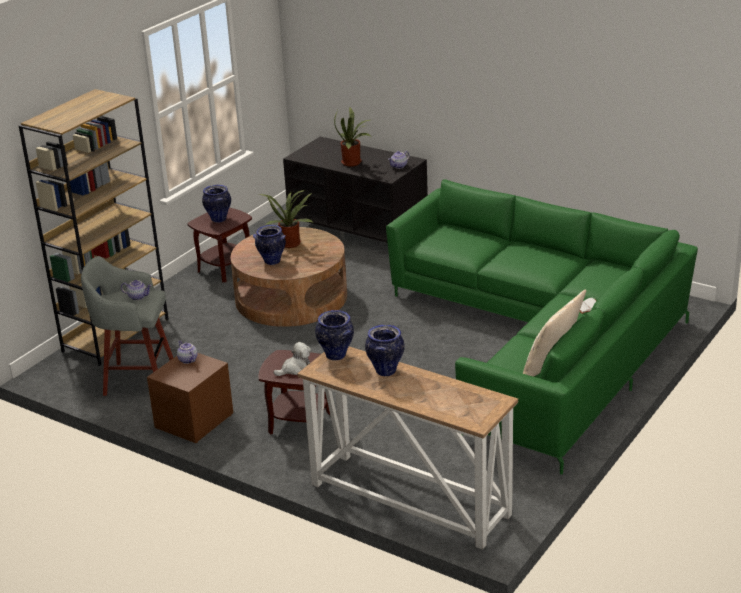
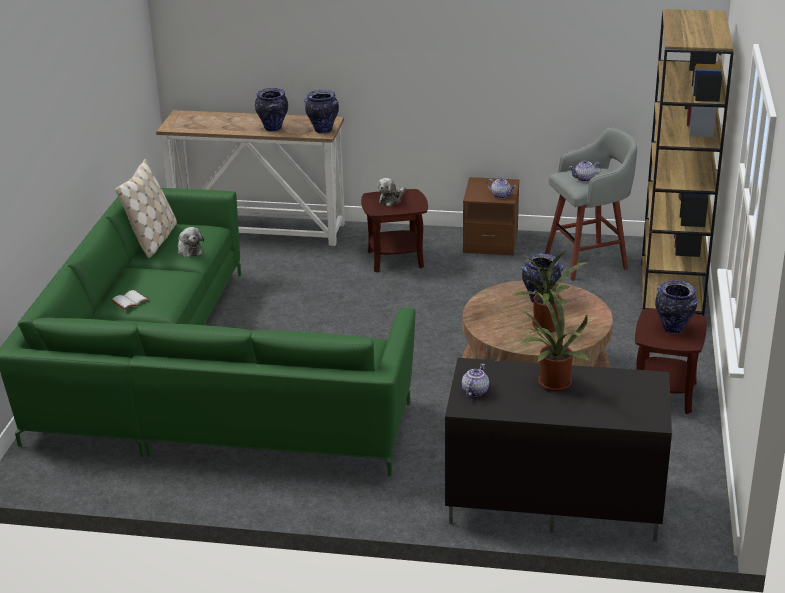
camera: 155 degrees right, 0 degrees up
none -> plush toy [177,227,204,257]

